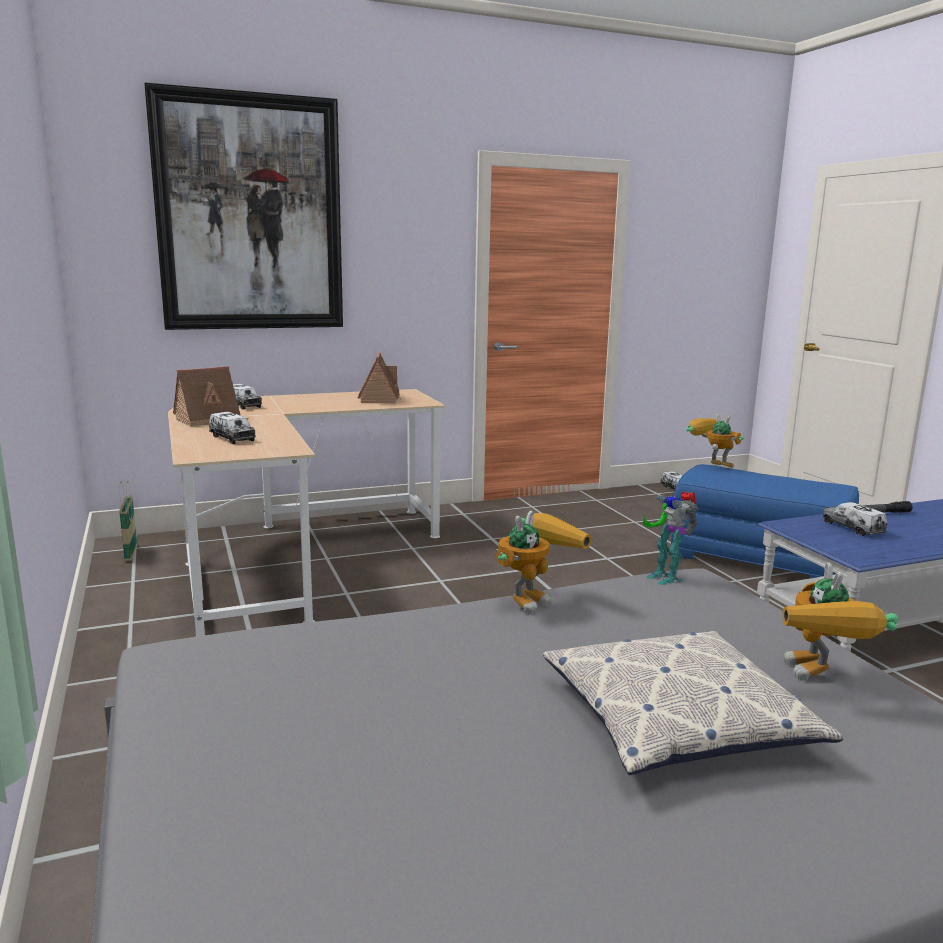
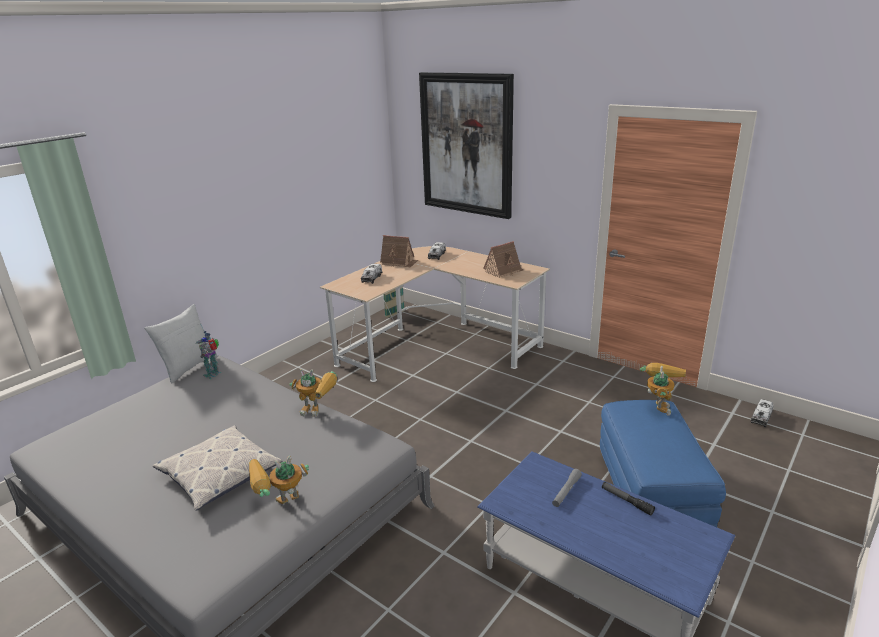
camera: 60 degrees right, 10 degrees up
toy robot [643,492,699,585] -> toy robot moved to [196,336,222,379]
toy truck [823,502,887,536] -> grey flashlight [552,469,582,507]
none -> grey pillow [144,304,218,384]

